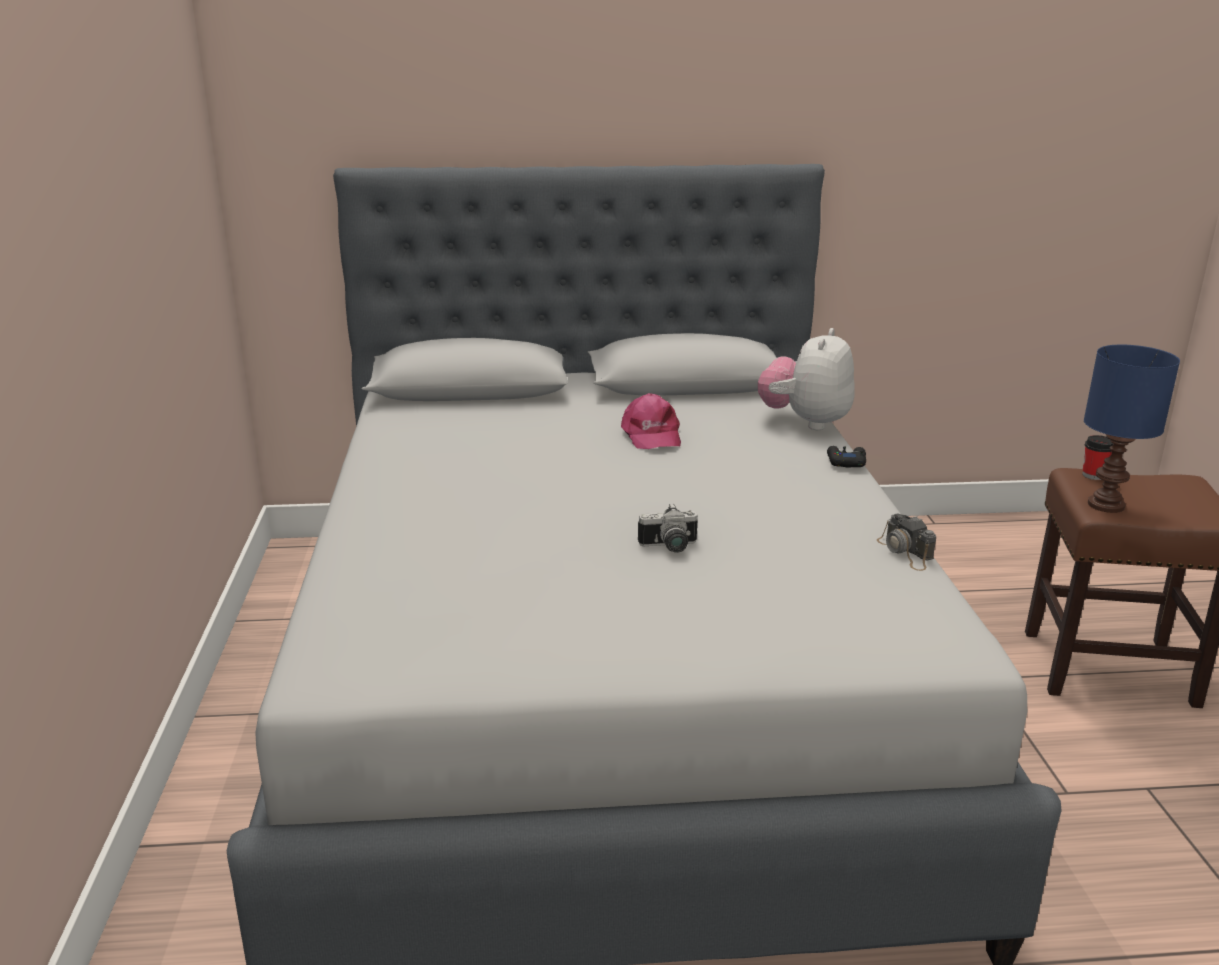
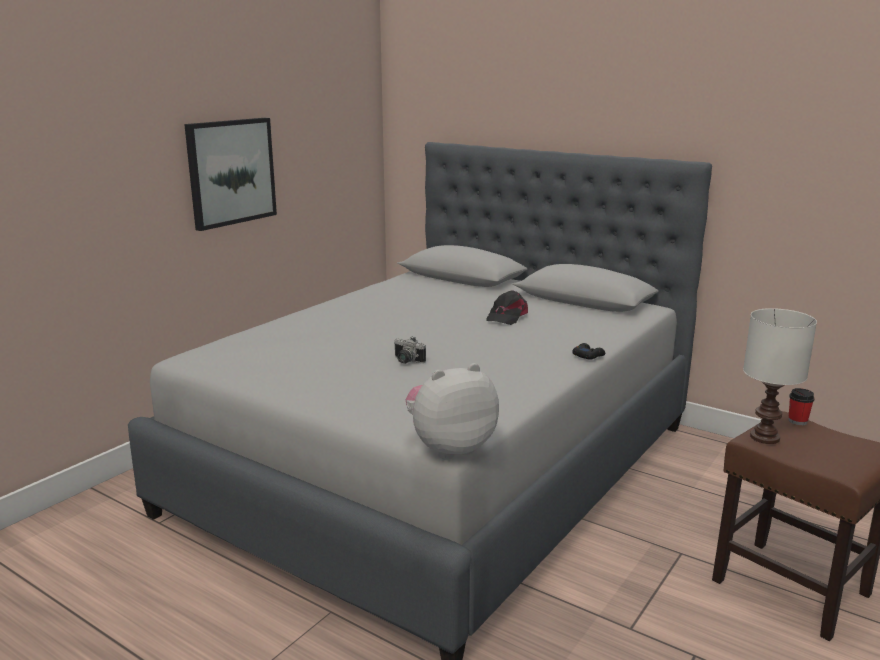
camera: 40 degrees right, 5 degrees down
pink cap [621,393,681,449] -> black cap [486,290,528,325]
plush toy [758,328,855,430] -> plush toy moved to [406,363,499,460]
camera [877,513,936,571] -> none
blue table lamp [1084,345,1180,513] -> white table lamp [743,308,817,444]
none -> picture [184,118,277,231]

